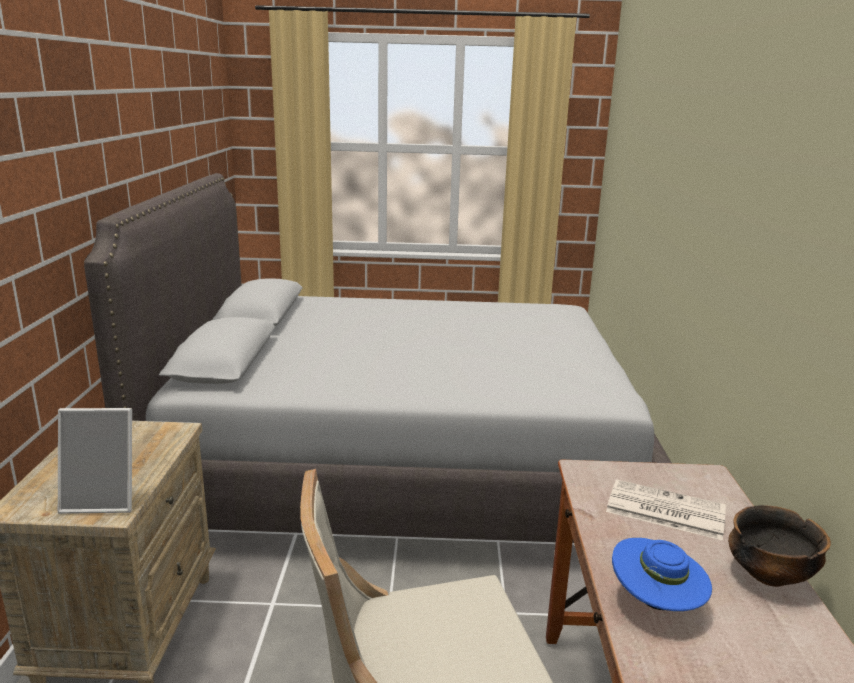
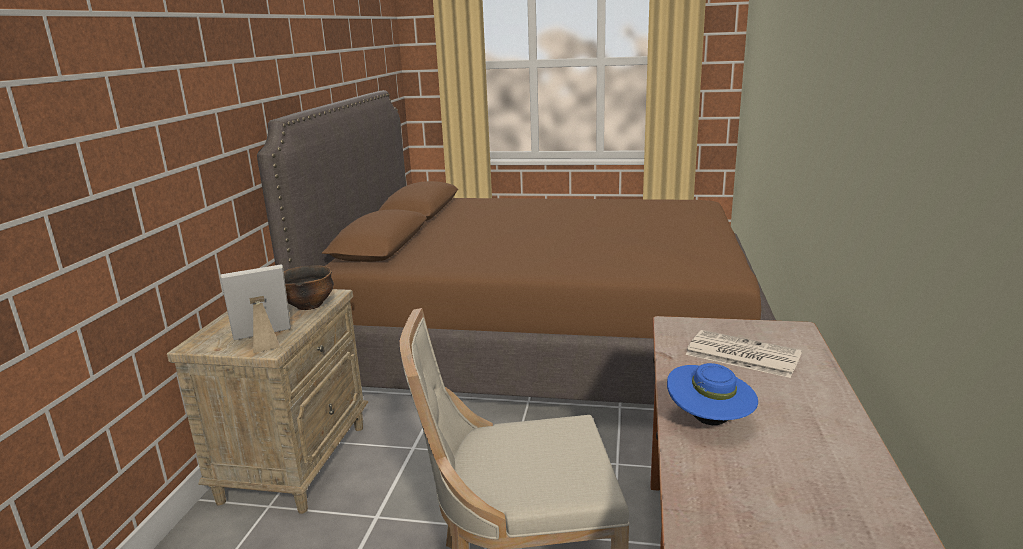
camera: 10 degrees right, 0 degrees up
picture frame [58,408,132,514] -> picture frame turned 150 degrees clockwise [220,264,291,353]
grey bed [84,173,672,543] -> brown bed [257,90,776,405]
bowl [728,505,831,587] -> bowl moved to [284,265,334,310]

